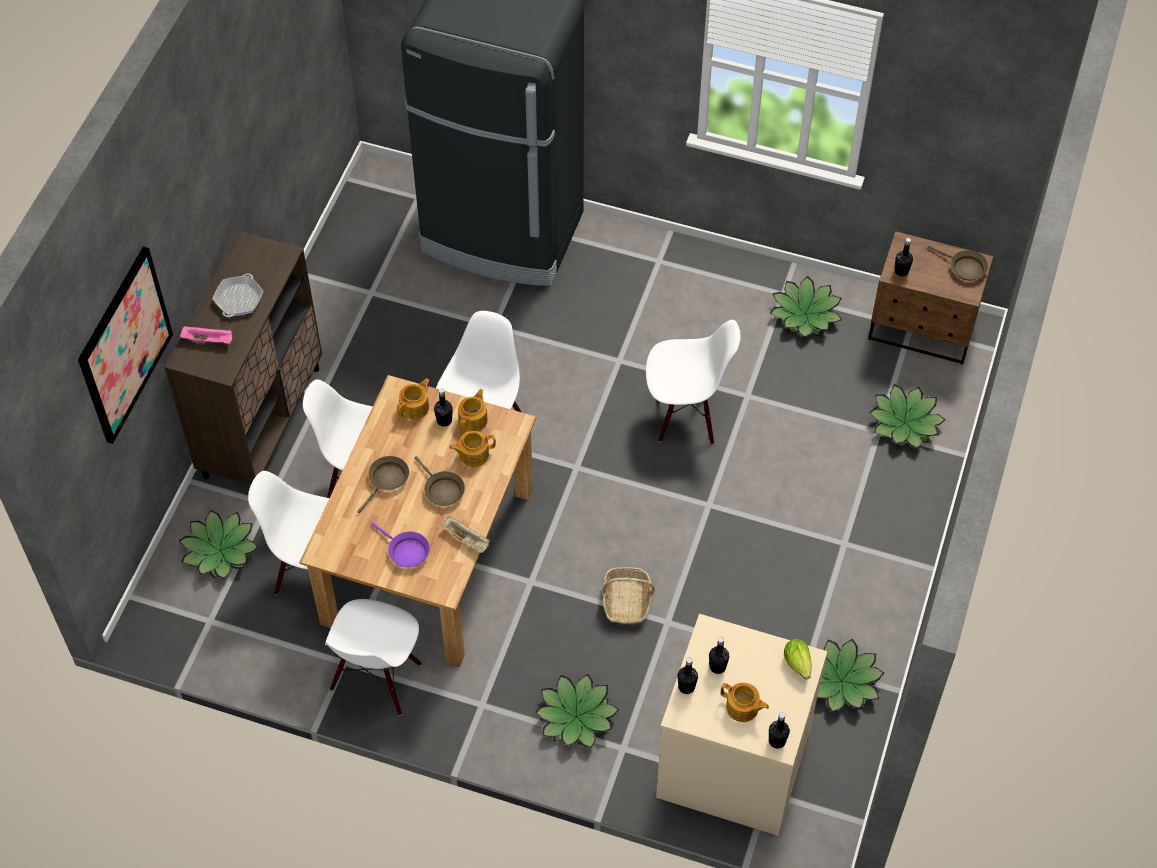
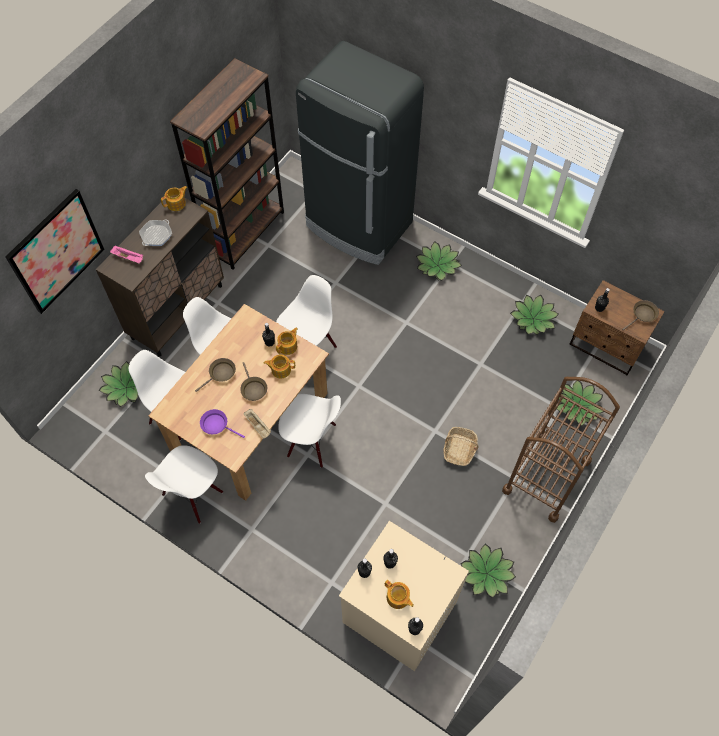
camera: 15 degrees right, 5 degrees up
purple frying pan [371,522,430,568] -> purple frying pan turned 150 degrees clockwise [200,409,245,438]
teapot [397,378,430,420] -> teapot moved to [161,186,188,211]
potted plant [535,674,619,748] -> potted plant moved to [416,241,462,281]
basket [602,567,655,624] -> basket moved to [444,427,479,466]
white chair [646,320,740,445] -> white chair moved to [278,394,341,468]
lettuce [784,639,812,680] -> none
brown frying pan [928,245,988,281] -> brown frying pan turned 90 degrees counterclockwise [622,300,659,330]
none -> brown bookcase [170,58,284,270]
none -> brown cart [502,377,620,523]

